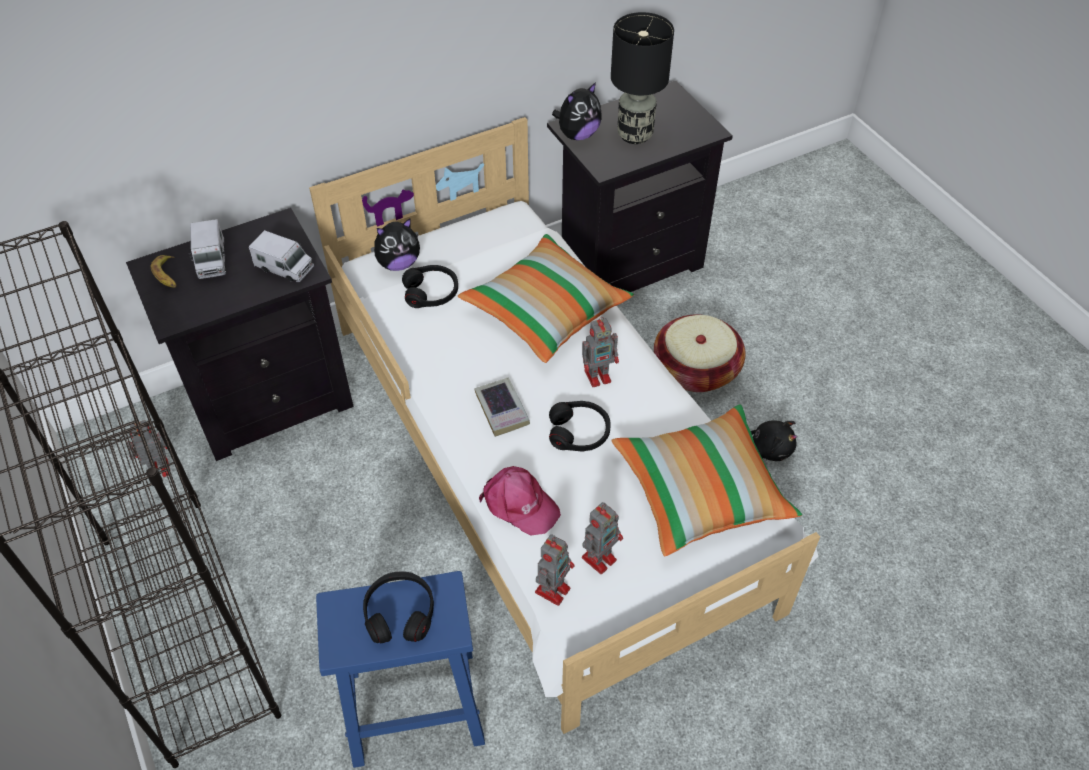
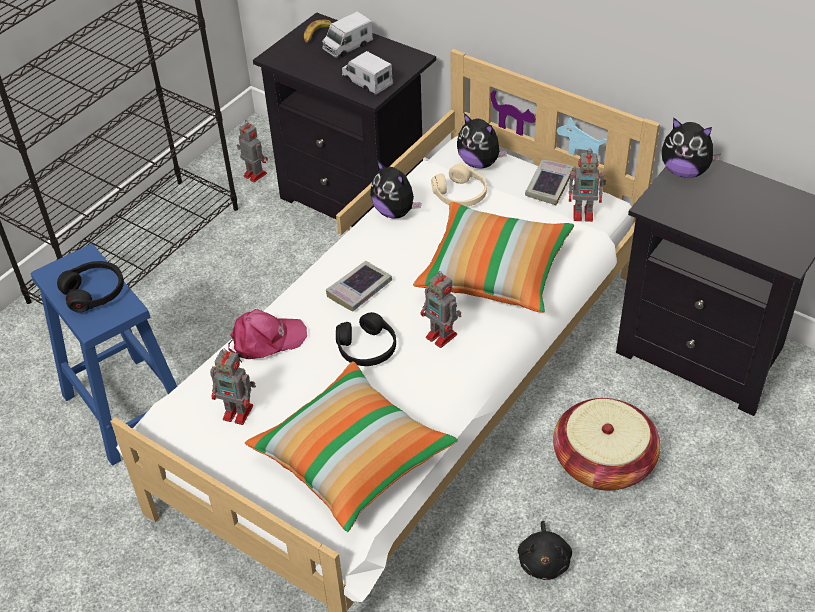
camera: 65 degrees right, 5 degrees down
toy truck [249,230,314,282] -> toy truck turned 135 degrees clockwise [342,51,393,95]
black headphones [402,265,458,308] -> beige headphones [431,164,487,207]
pink cap [479,466,561,535] -> pink cap turned 120 degrees counterclockwise [228,309,307,363]
toy robot [535,534,575,606] -> toy robot moved to [569,149,606,222]
black table lamp [611,12,674,144] -> none
none -> plush toy [370,160,421,219]
none -> book [525,159,574,205]

